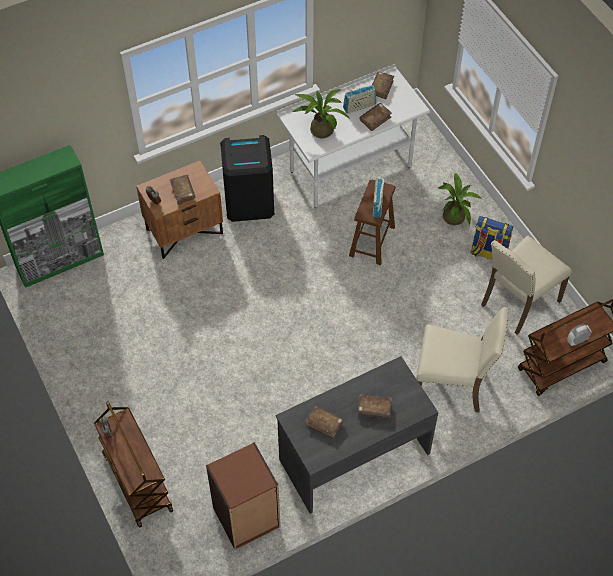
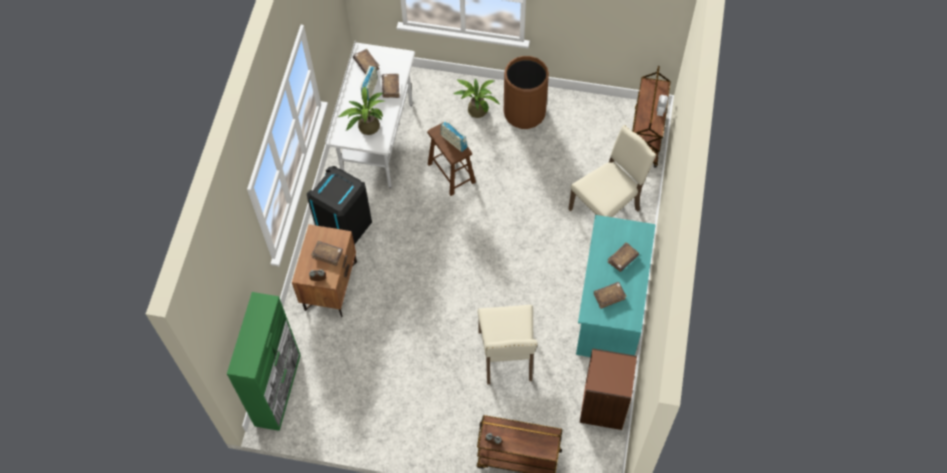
camera: 50 degrees left, 5 degrees up
grey desk [276,356,438,514] -> turquoise desk [576,215,656,357]
backpack [470,216,514,260] -> brown trash can [504,56,549,129]
beige chair [481,235,572,334] -> beige chair moved to [477,305,538,384]

